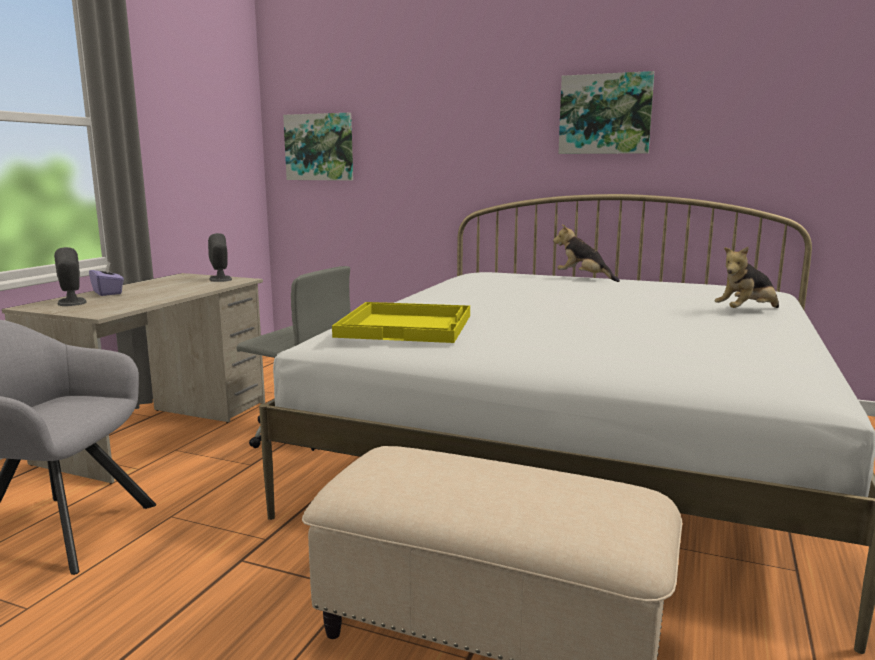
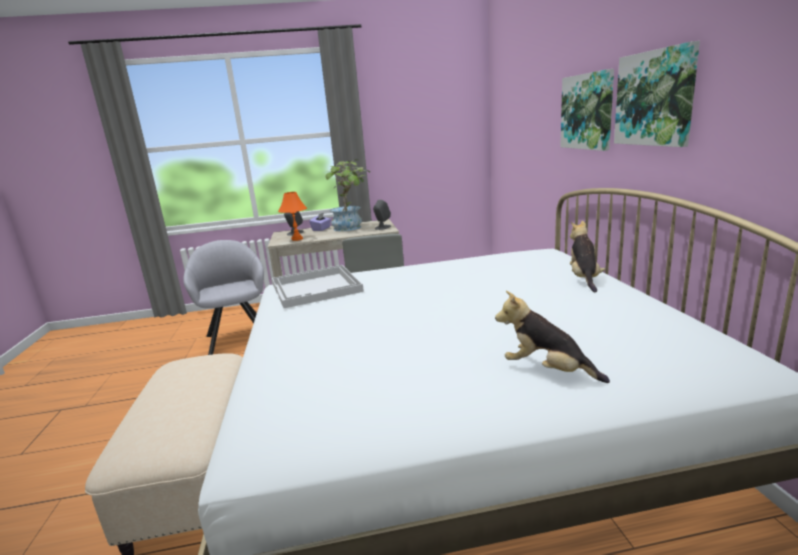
camera: 60 degrees right, 5 degrees up
picture [283,113,353,181] -> picture moved to [560,69,614,151]
yellow tray [332,302,470,343] -> white tray [272,265,364,308]
none -> orange table lamp [278,192,307,241]
none -> potted plant [323,159,370,231]

